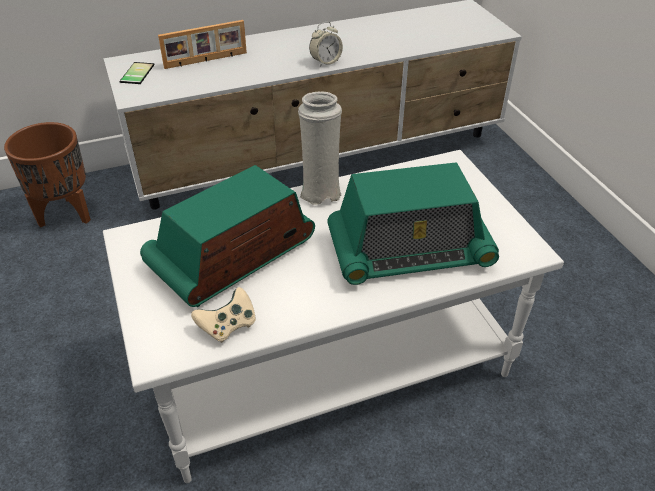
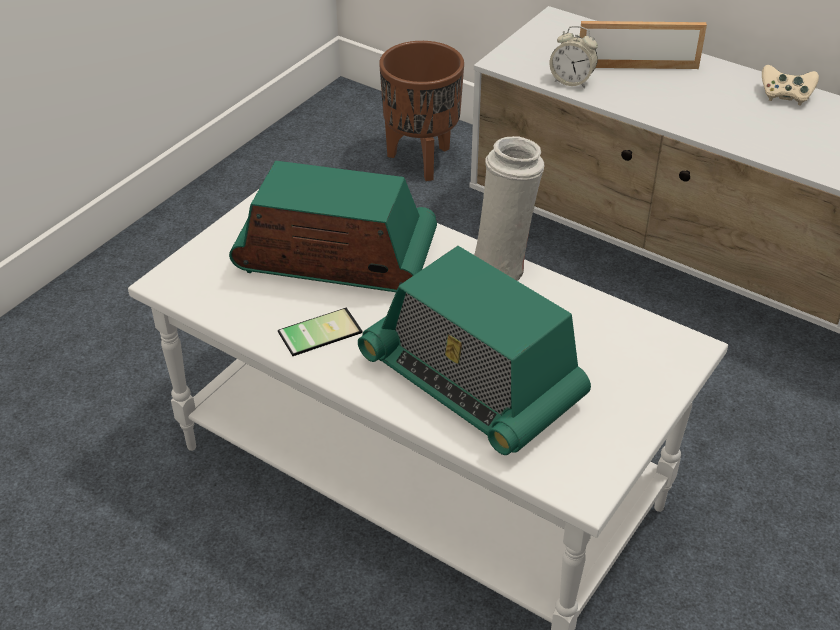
camera: 55 degrees right, 0 degrees up
phone [119,62,155,84] -> phone moved to [278,307,363,356]
picture frame [158,20,247,69] -> picture frame turned 150 degrees clockwise [580,21,707,69]
beige game controller [191,287,256,343] -> beige game controller moved to [762,65,819,105]
alarm clock [309,22,343,67] -> alarm clock moved to [549,26,598,88]

